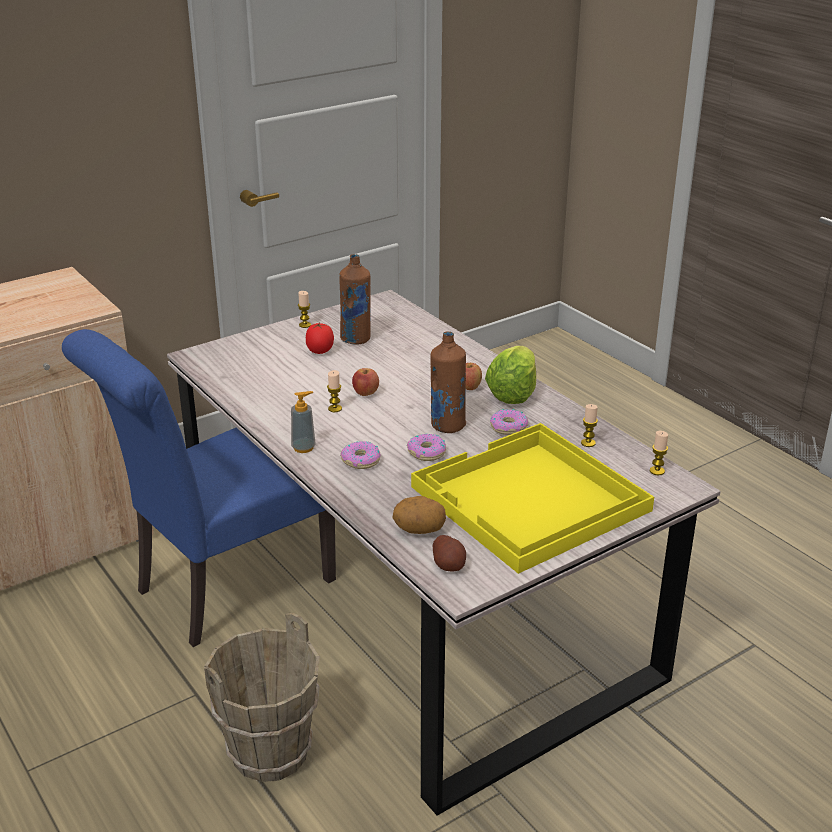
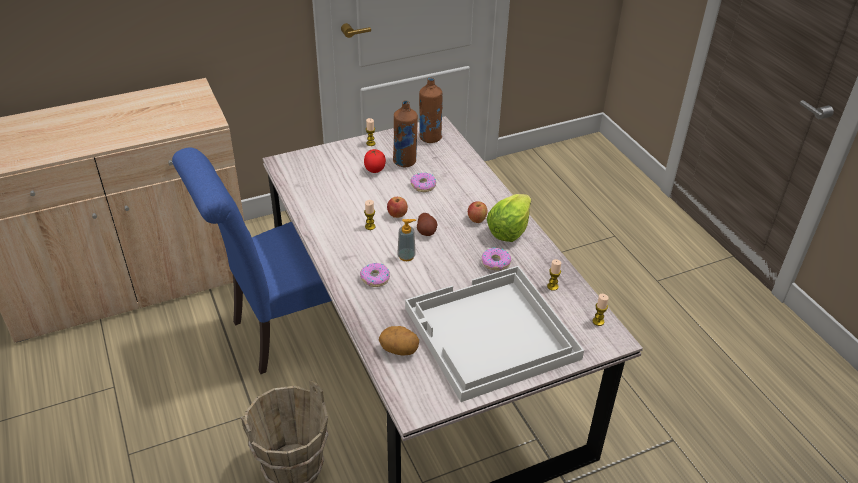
camera: 10 degrees right, 10 degrees up
soap dispenser [291,391,315,453] -> soap dispenser moved to [397,219,416,261]
donut [407,434,446,461] -> donut moved to [410,173,436,192]
yellow tray [411,423,654,574] -> white tray [405,266,584,402]
brown bottle [431,331,466,433] -> brown bottle moved to [419,77,443,143]
potato [433,535,466,572] -> potato moved to [417,213,438,236]

